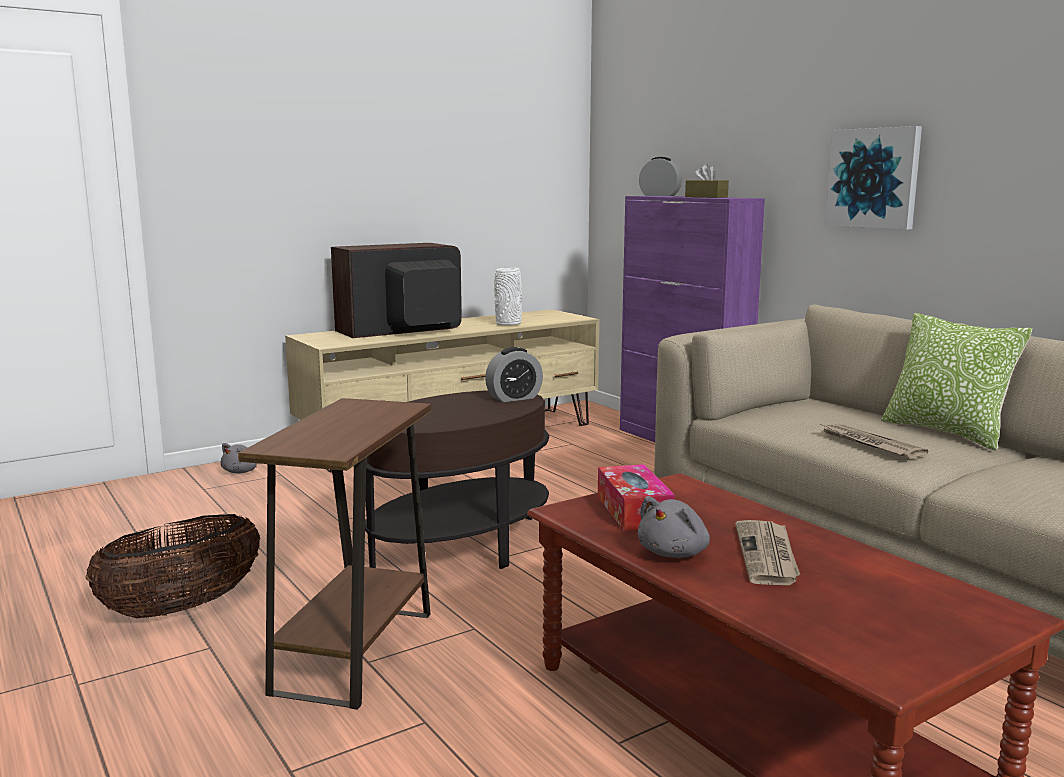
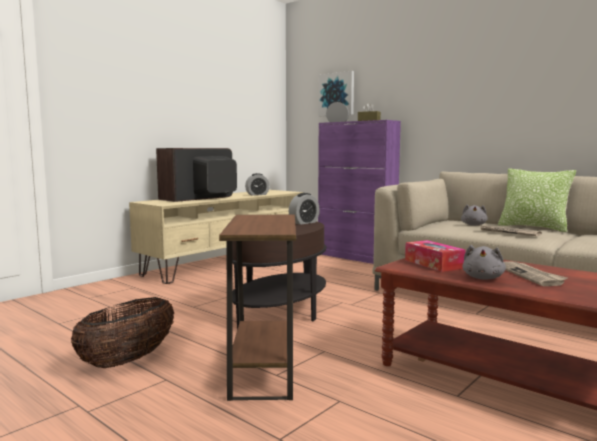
camera: 15 degrees left, 5 degrees down
grey plush toy [220,443,257,473] -> grey plush toy moved to [461,204,488,226]
white vase [494,268,522,325] -> alarm clock [245,173,270,195]
picture [825,126,922,230] -> picture moved to [318,71,354,116]

